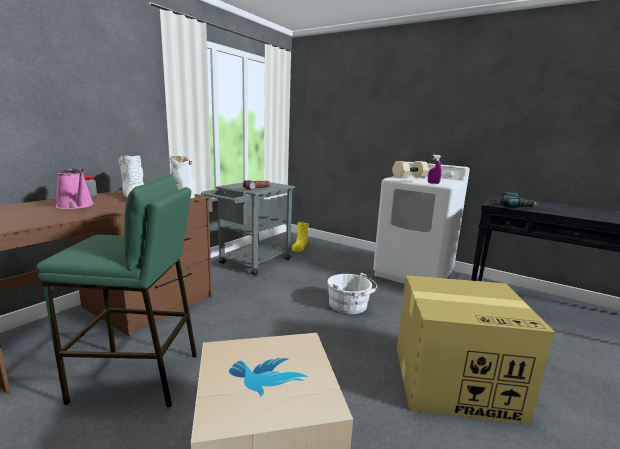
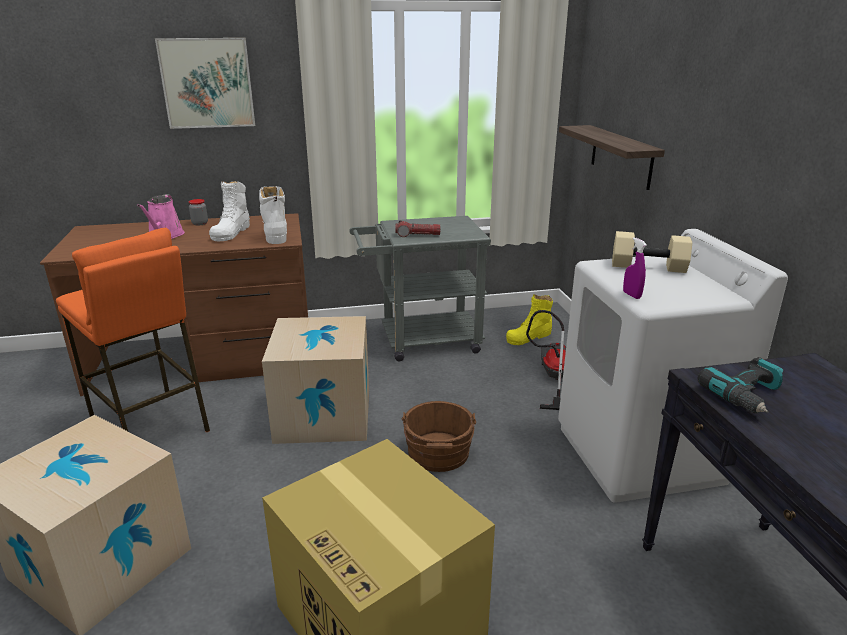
camera: 45 degrees right, 10 degrees up
green stool [36,174,197,407] -> orange stool [56,228,210,432]
white bucket [328,273,377,314] -> brown bucket [401,401,476,472]
none -> picture [155,38,255,129]
none -> cardboard box [262,316,369,444]
none -> vacuum cleaner [526,310,566,410]
none -> shelf [559,125,665,190]

